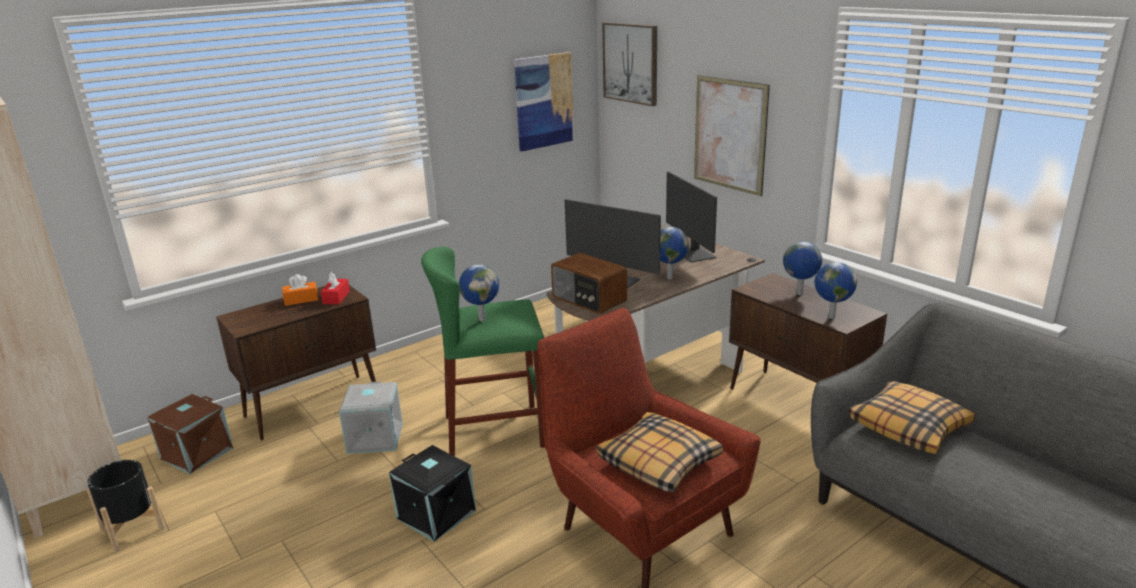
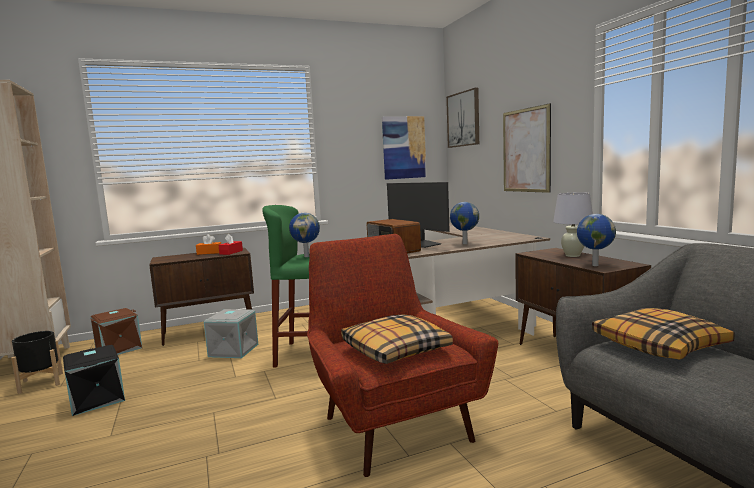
camera: 15 degrees right, 15 degrees down
black storage box [389,445,476,542] -> black storage box moved to [63,345,125,416]
monitor [666,171,717,262] -> none
globe [783,242,822,295] -> white table lamp [553,192,593,257]

